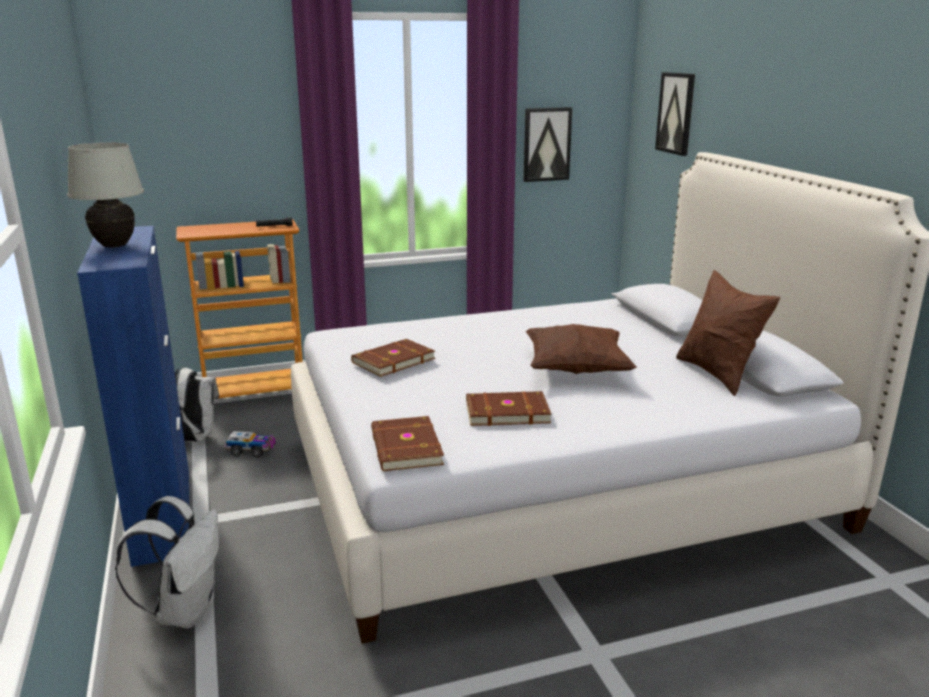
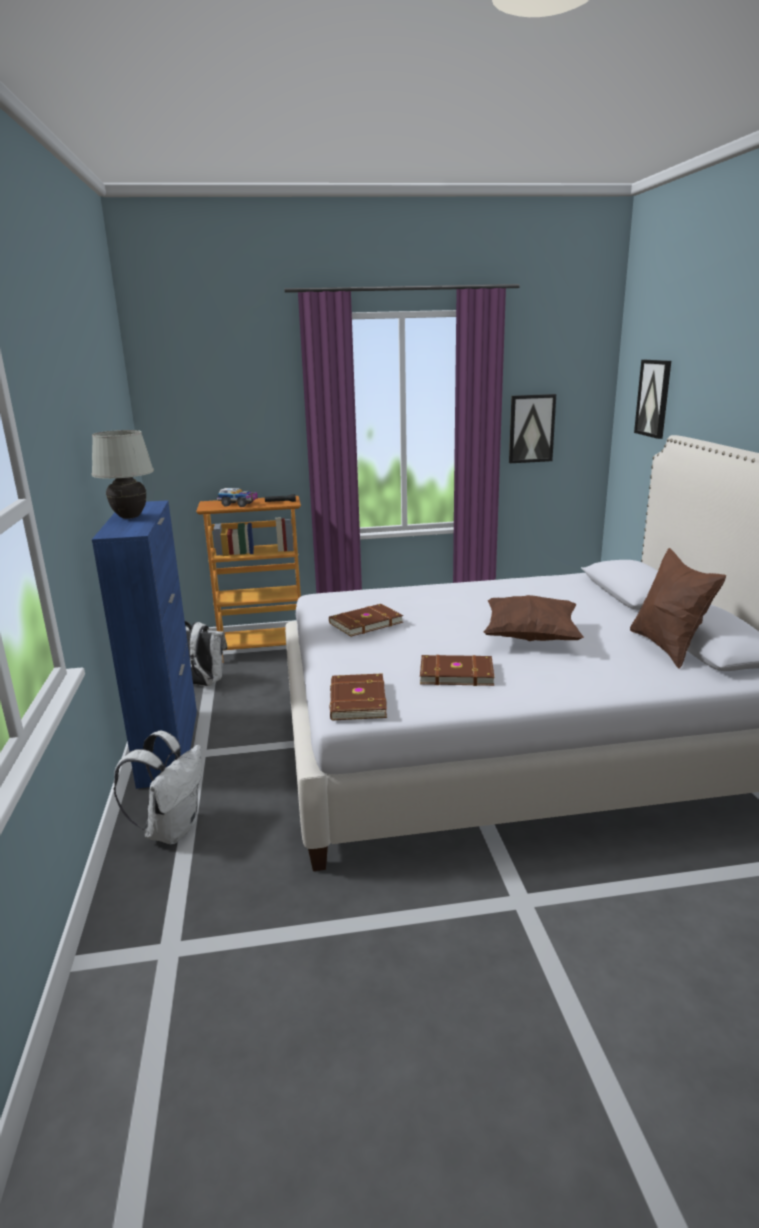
camera: 10 degrees right, 0 degrees up
toy truck [225,431,276,458] -> toy truck moved to [217,488,258,507]

